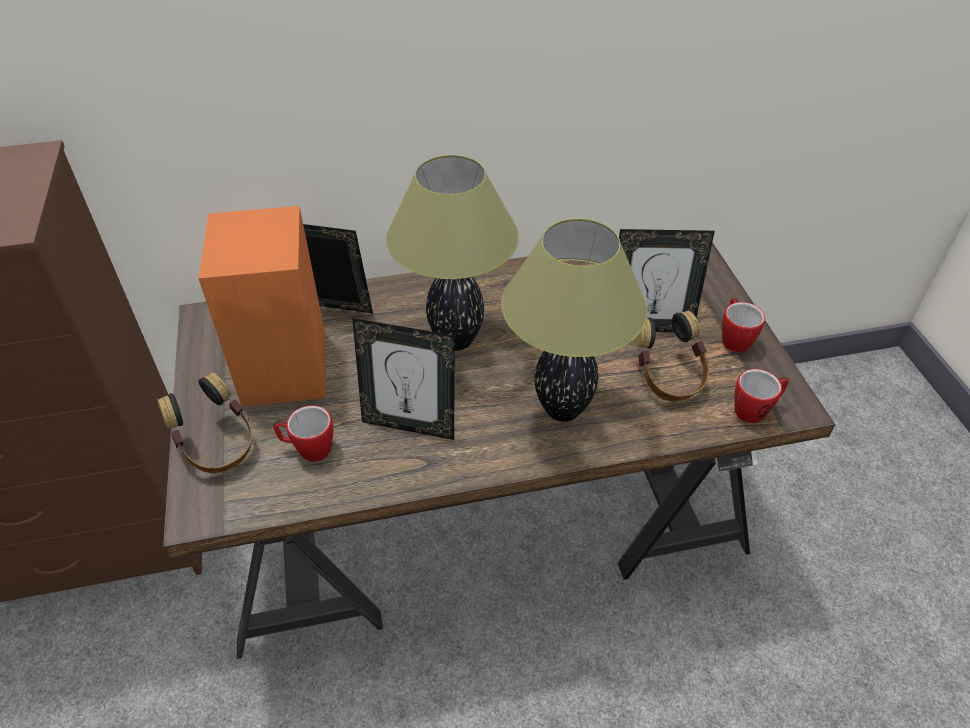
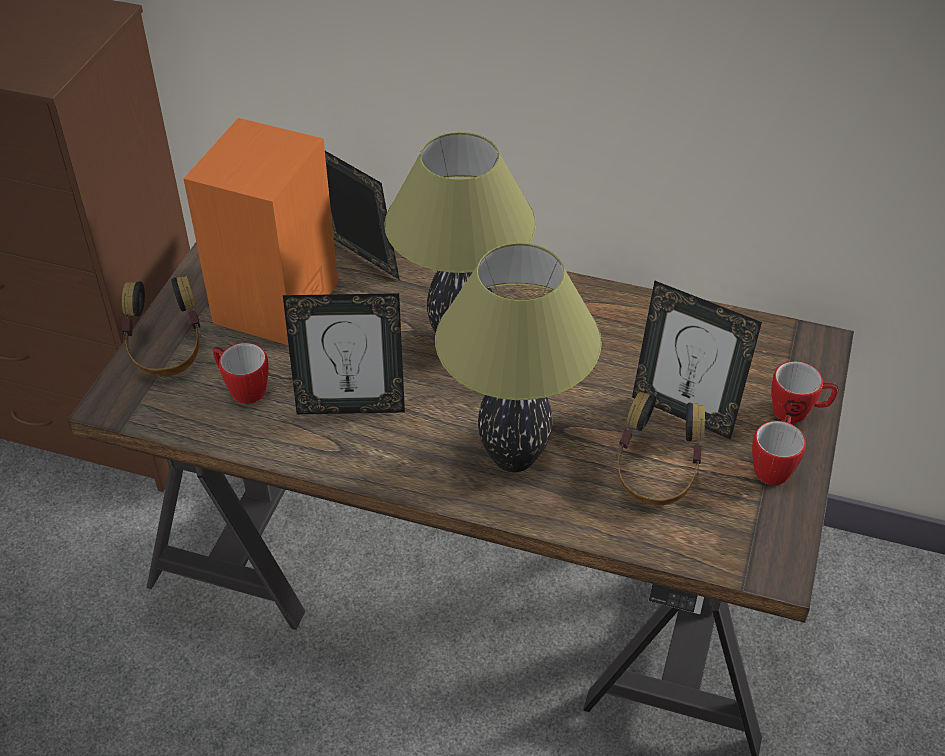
camera: 30 degrees right, 0 degrees up
picture frame [352,318,455,440] -> picture frame turned 45 degrees counterclockwise [283,293,405,414]
mug [735,369,789,423] -> mug moved to [771,361,839,423]

